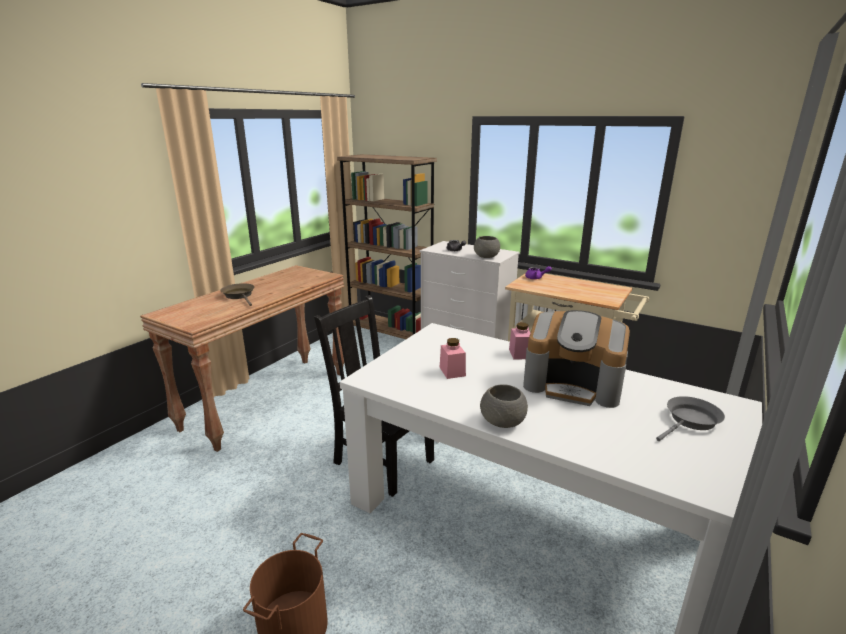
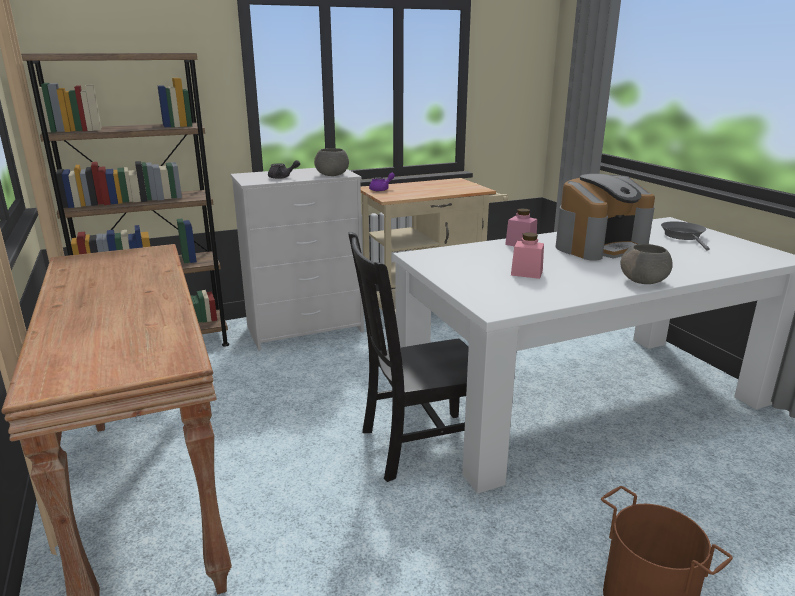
camera: 55 degrees left, 0 degrees up
brown frying pan [220,283,254,306] -> none

